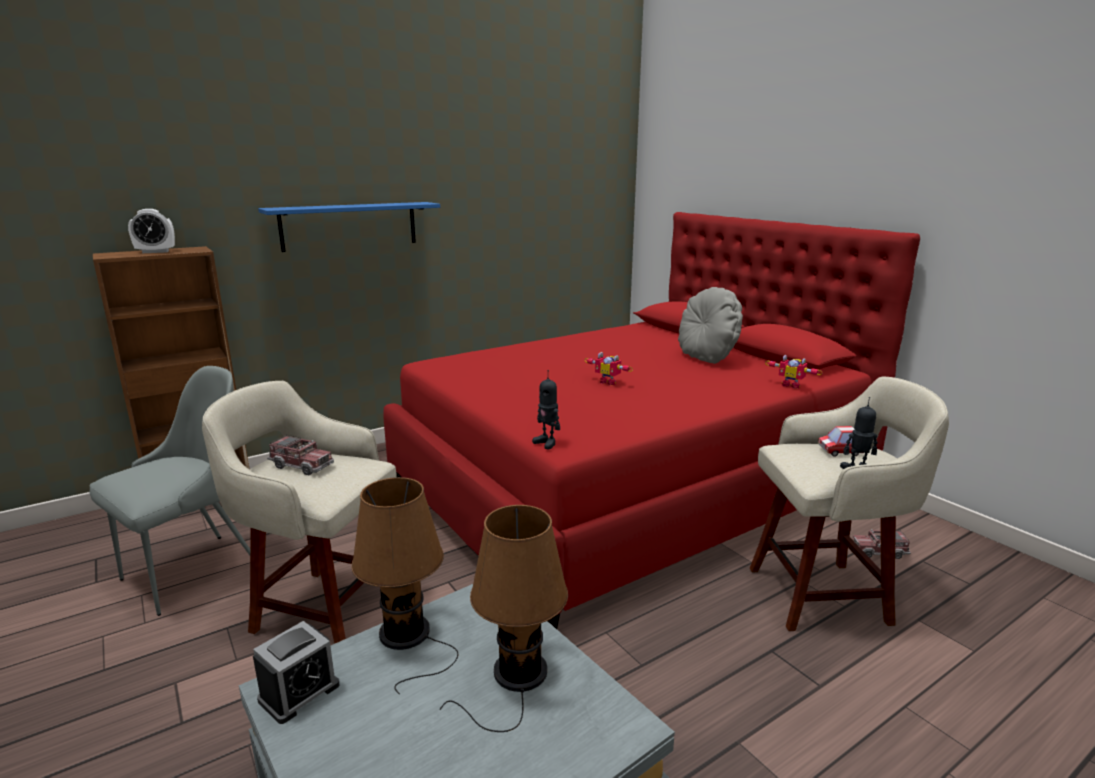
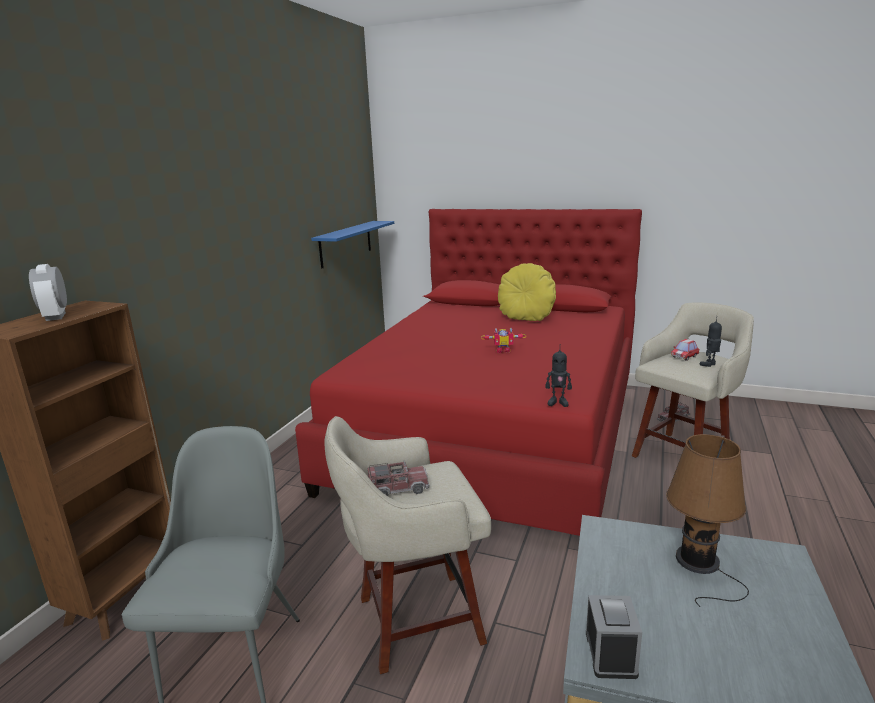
camera: 35 degrees left, 0 degrees up
alarm clock [128,209,175,253] -> alarm clock turned 120 degrees clockwise [29,264,67,321]
blue shelf [258,202,440,252] -> blue shelf moved to [311,221,394,269]
brown table lamp [351,477,459,694] -> none
grey pillow [678,287,743,364] -> yellow pillow [498,263,556,321]
toy robot [765,355,822,389] -> none

